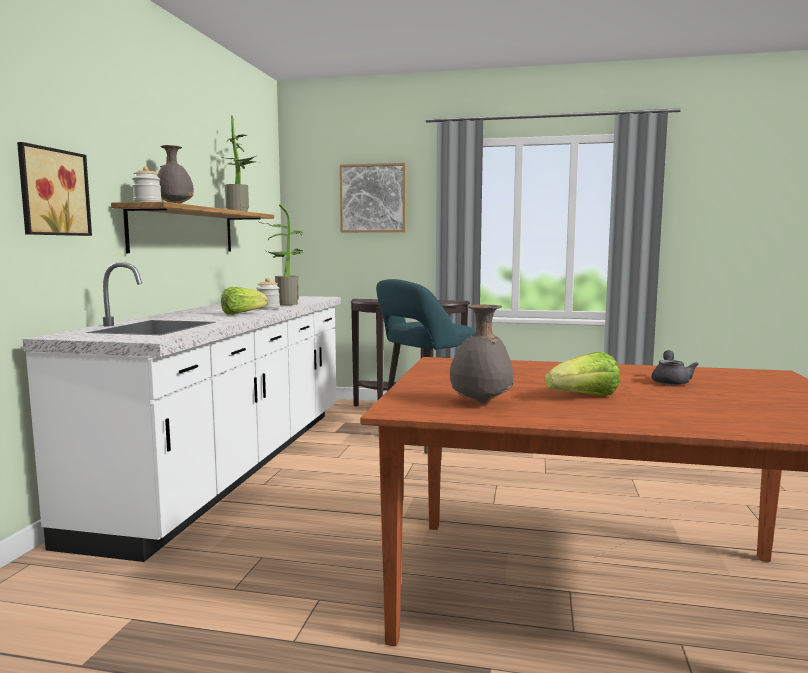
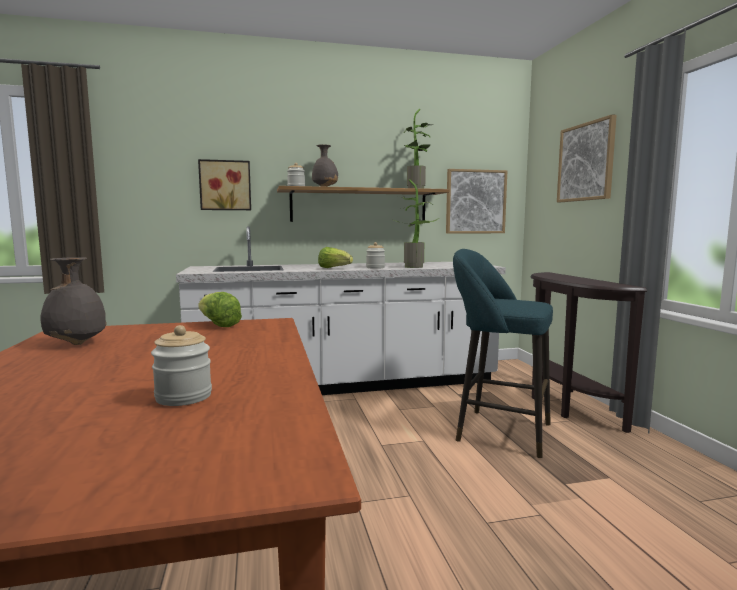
camera: 65 degrees right, 0 degrees up
lettuce [545,351,620,396] -> lettuce moved to [198,292,242,327]
grey teapot [652,350,699,385] -> jar [151,325,212,406]
none -> picture [446,169,507,234]

